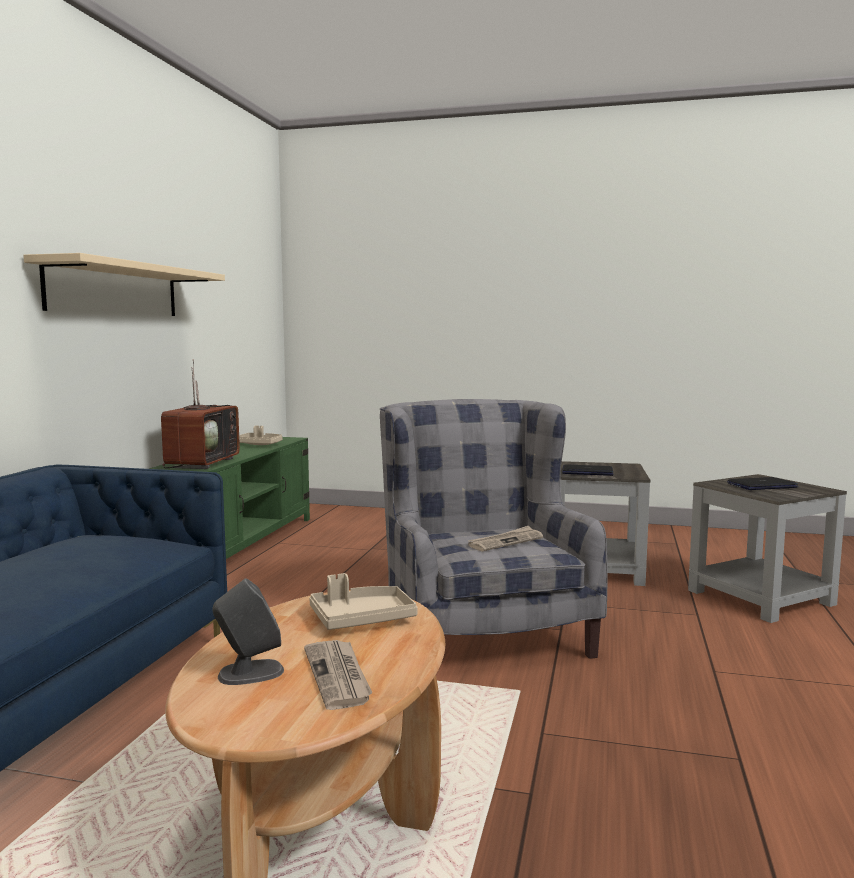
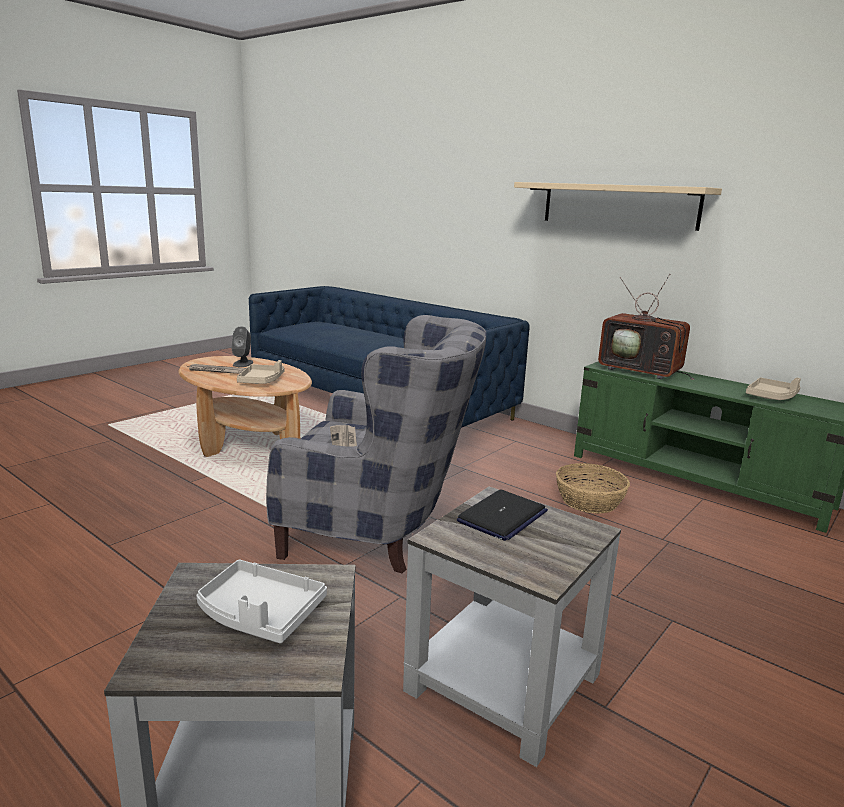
camera: 115 degrees right, 10 degrees up
laptop [727,477,798,490] -> grey tray [196,560,327,643]
none -> basket [556,463,630,514]

